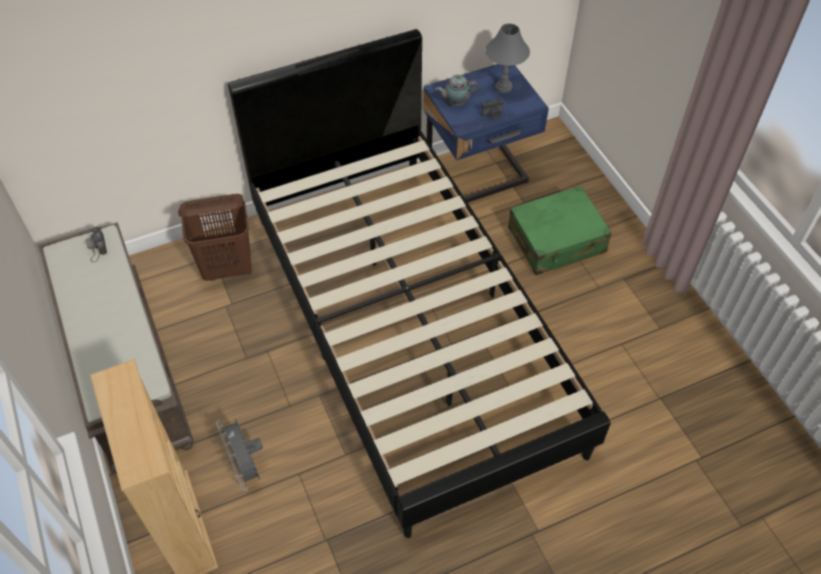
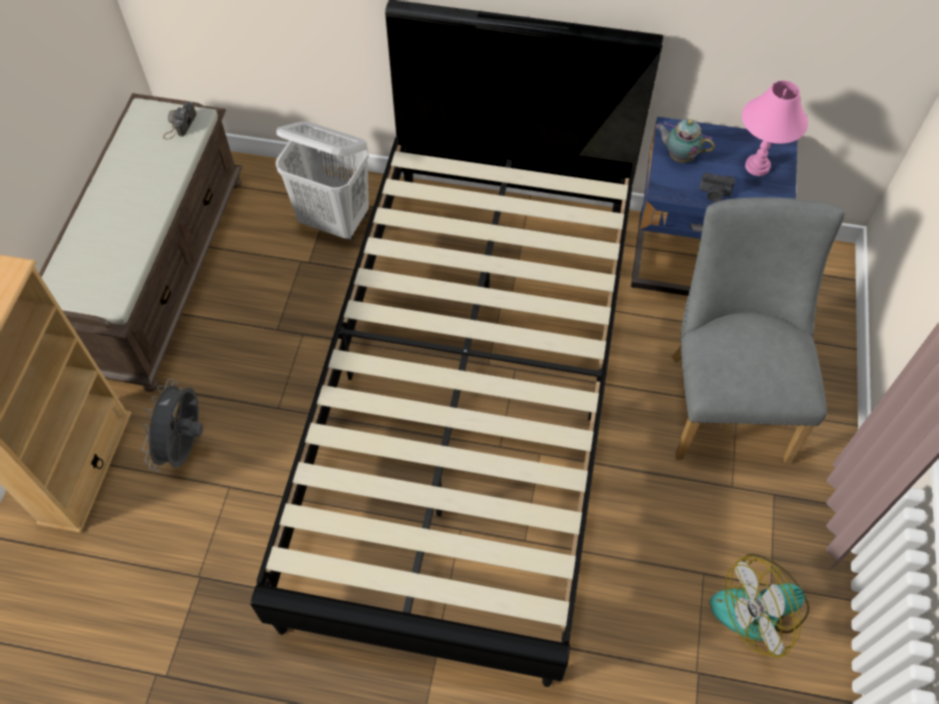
camera: 35 degrees right, 5 degrees up
brown laundry basket [178,194,252,281] -> white laundry basket [276,121,369,240]
grey table lamp [485,24,530,93] -> pink table lamp [742,80,808,176]
green suitcase [508,185,612,275] -> grey chair [672,197,845,463]
none -> fan [710,554,809,657]

